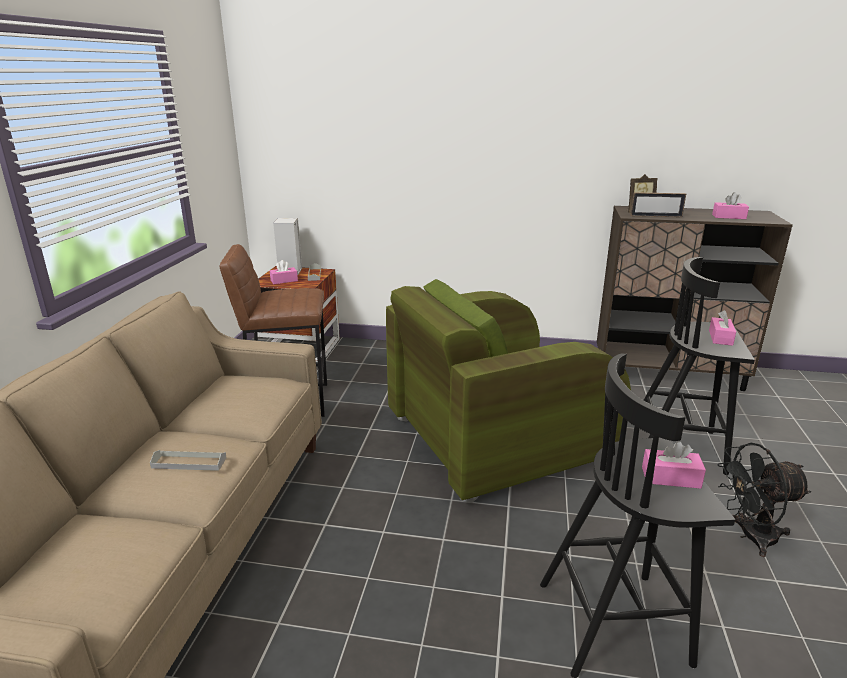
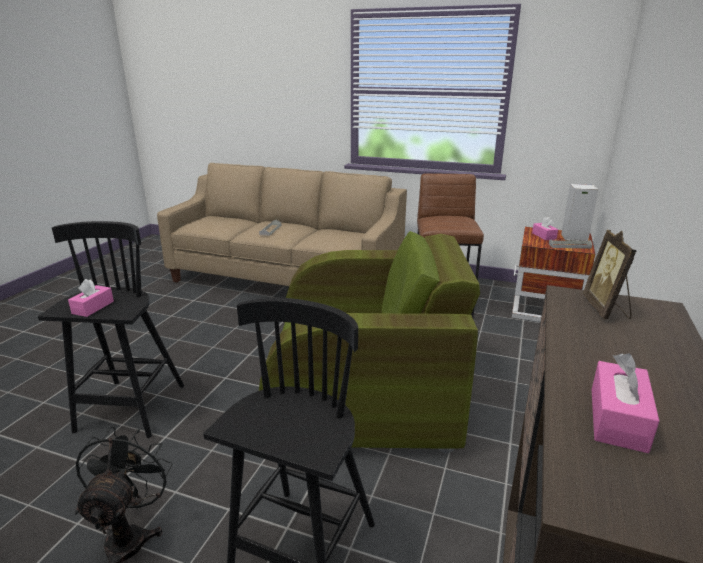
camera: 100 degrees right, 0 degrees up
green armchair [386,279,631,503] -> green armchair turned 105 degrees clockwise [259,231,480,454]
picture frame [630,192,686,217] -> none
pink tissue box [709,310,736,346] -> none

